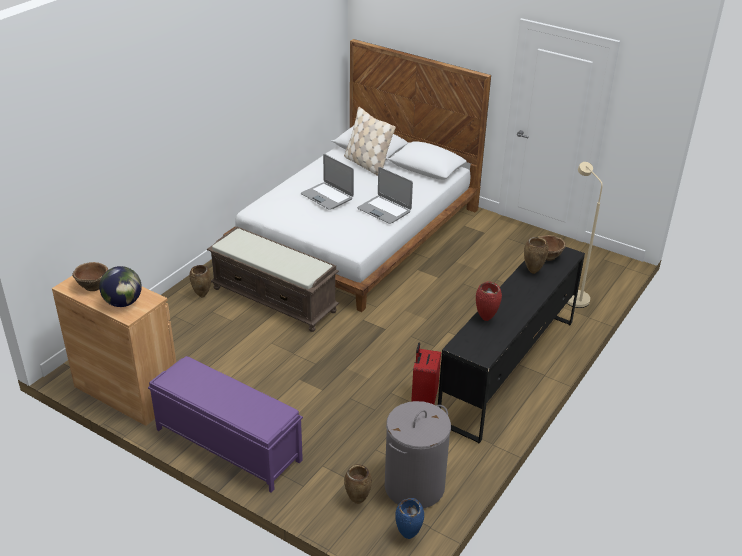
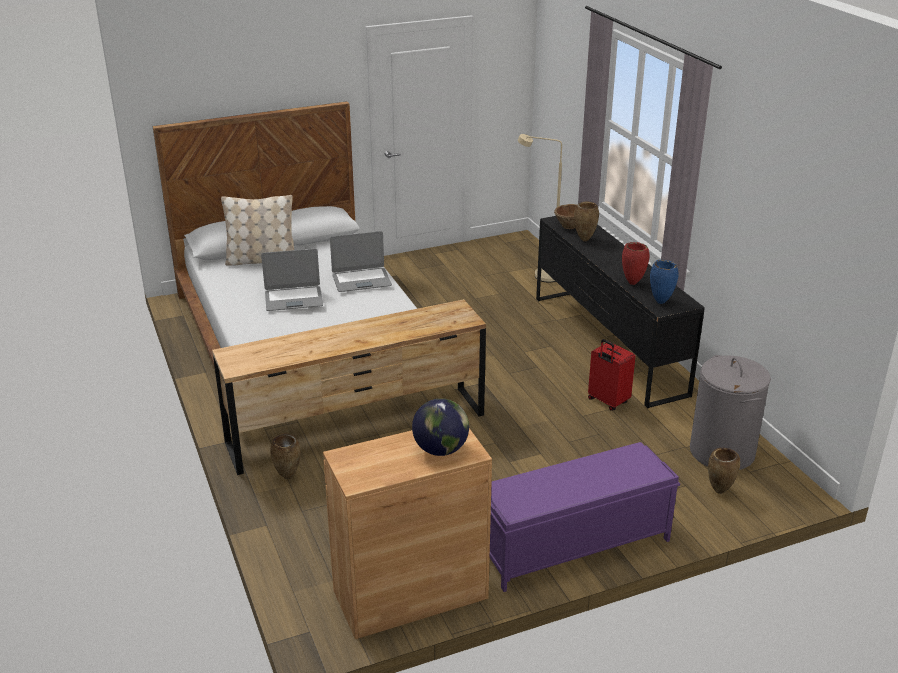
camera: 55 degrees left, 5 degrees down
brown bowl [72,262,108,291] -> none
brown bench [207,227,339,332] -> brown dresser [212,299,486,475]
blue vase [395,498,424,539] -> blue vase moved to [650,260,678,304]

